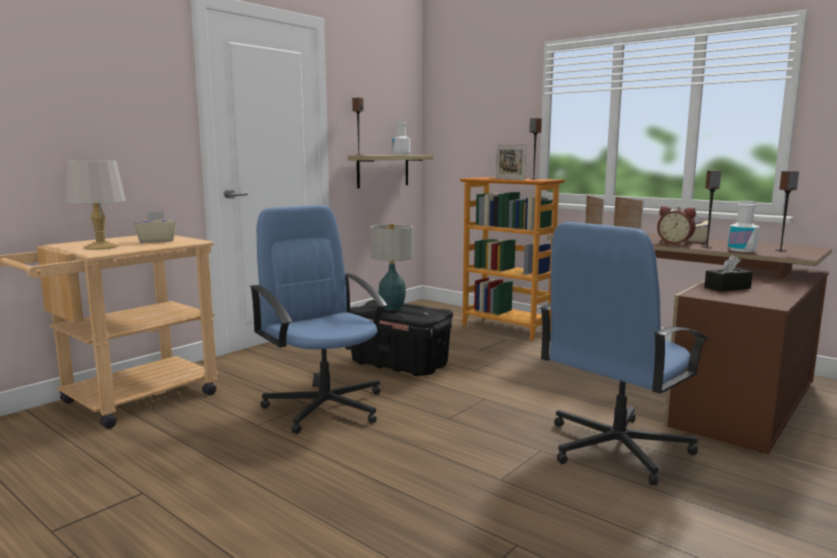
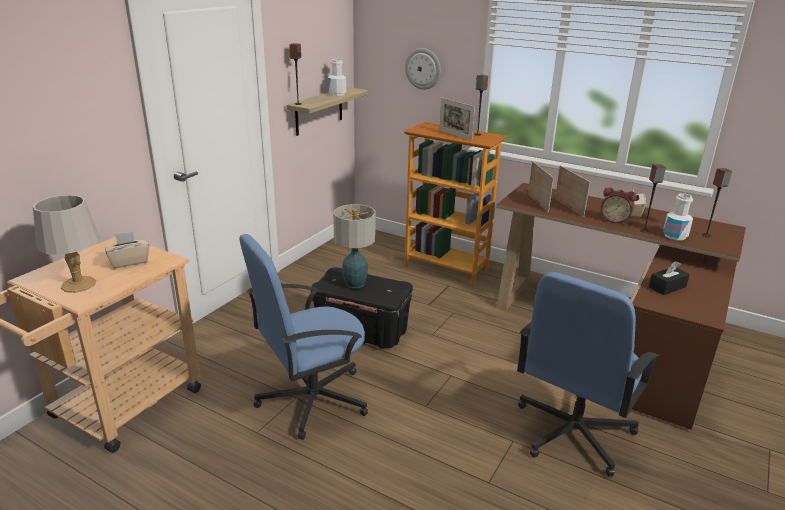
camera: 10 degrees left, 15 degrees up
blue office chair [249,205,387,434] -> blue office chair turned 75 degrees counterclockwise [239,234,368,440]
none -> wall clock [405,48,441,90]

